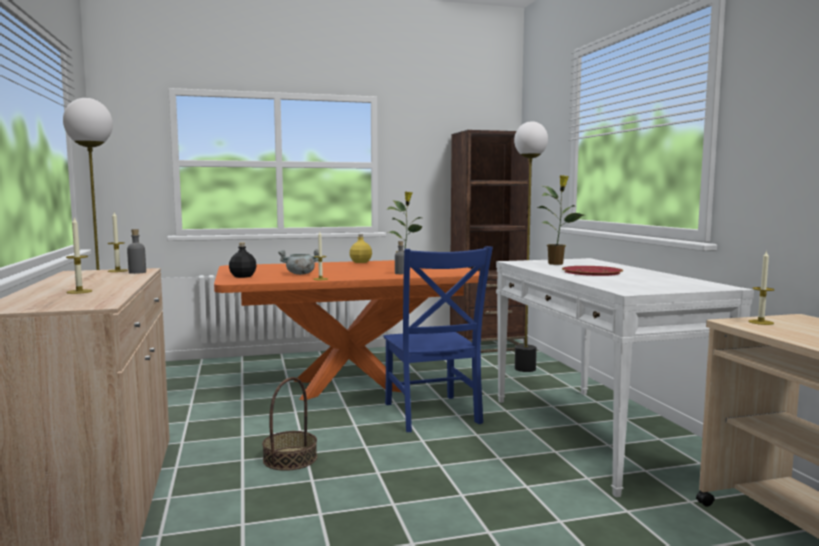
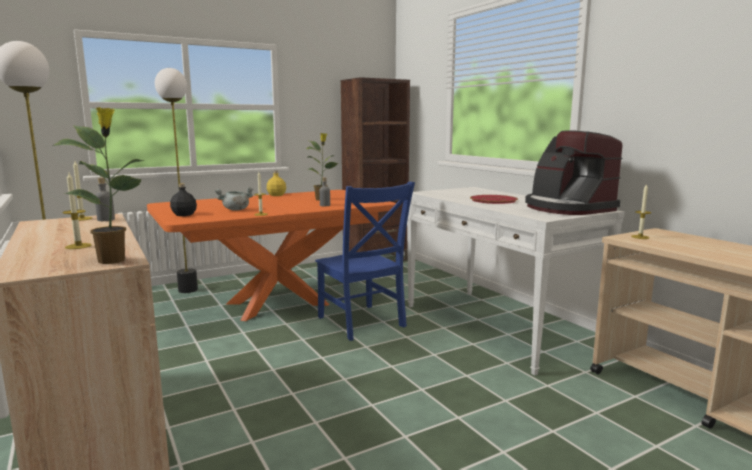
camera: 15 degrees left, 5 degrees up
basket [262,377,317,471] -> none
floor lamp [514,121,548,372] -> floor lamp moved to [155,68,198,293]
potted plant [537,175,584,265] -> potted plant moved to [54,107,145,264]
none -> coffee machine [525,130,623,215]

